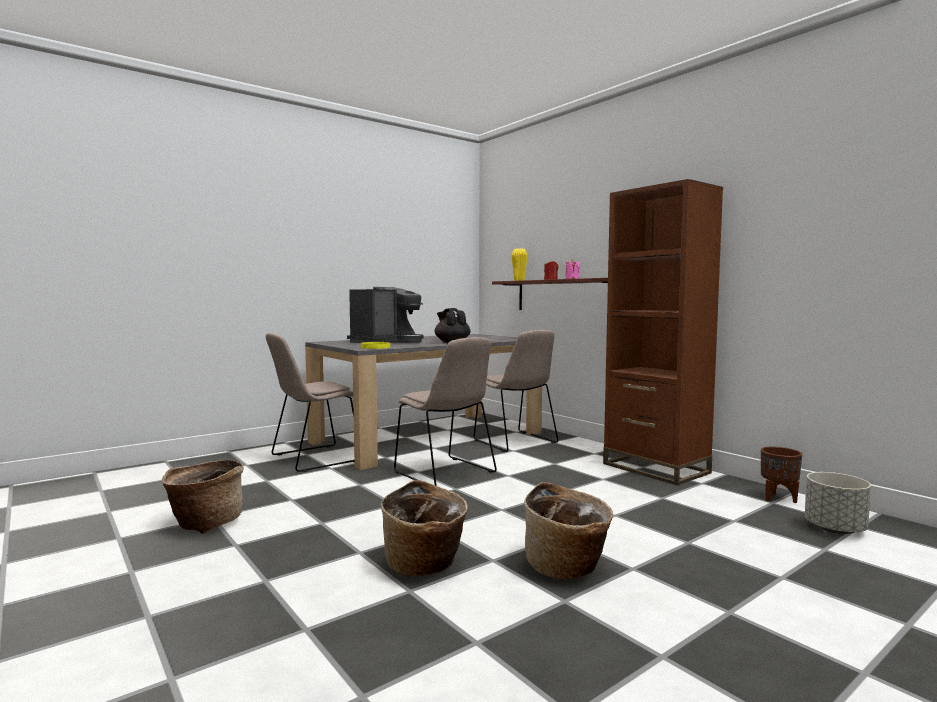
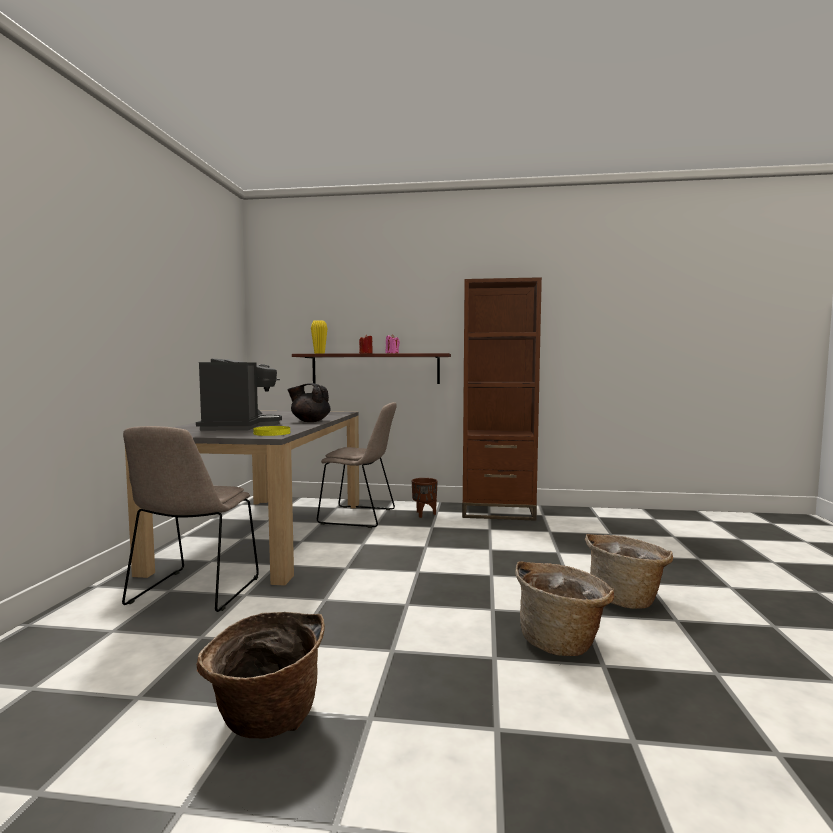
camera: 45 degrees left, 0 degrees up
beige chair [394,337,497,485] -> none
brown planter [761,447,802,503] -> brown planter moved to [412,478,438,518]
grey planter [805,472,871,534] -> none

